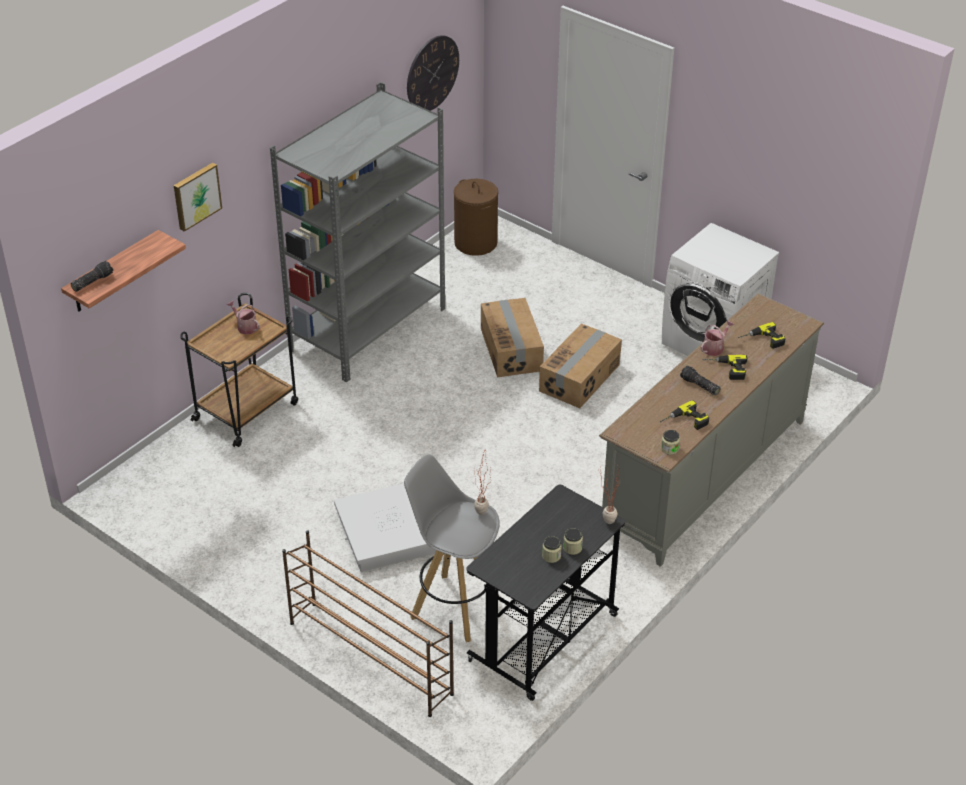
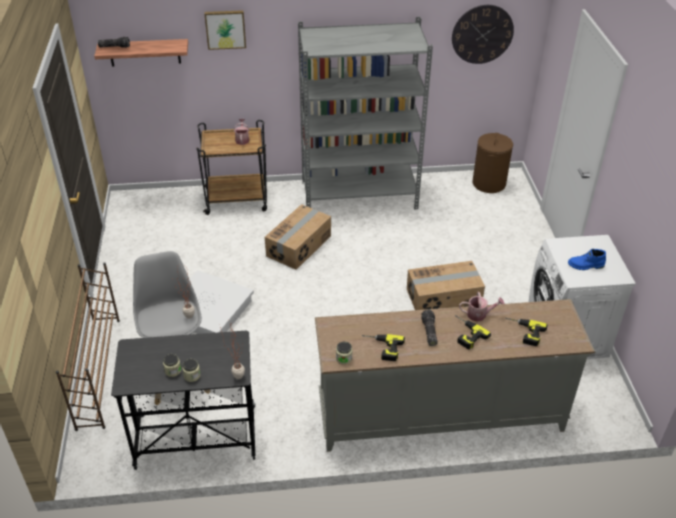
camera: 45 degrees right, 0 degrees up
cardboard box [481,298,544,377] -> cardboard box moved to [265,204,331,270]
none -> blue boot [568,249,606,270]

